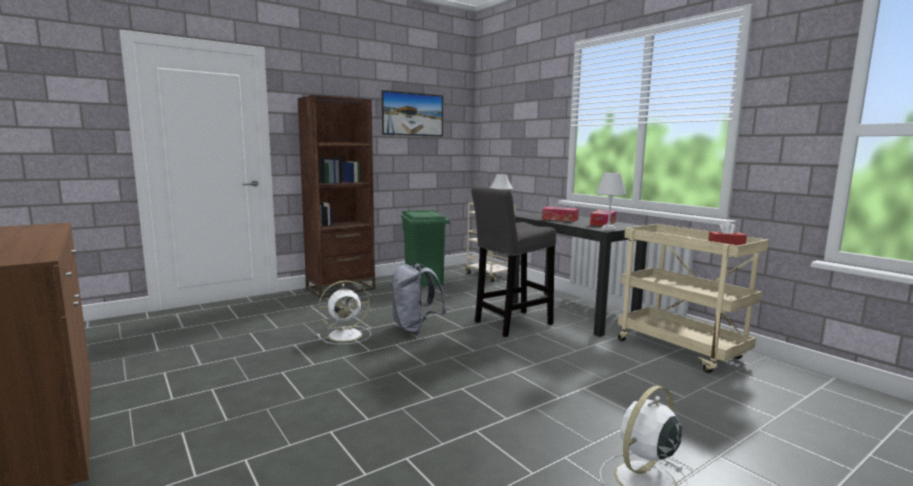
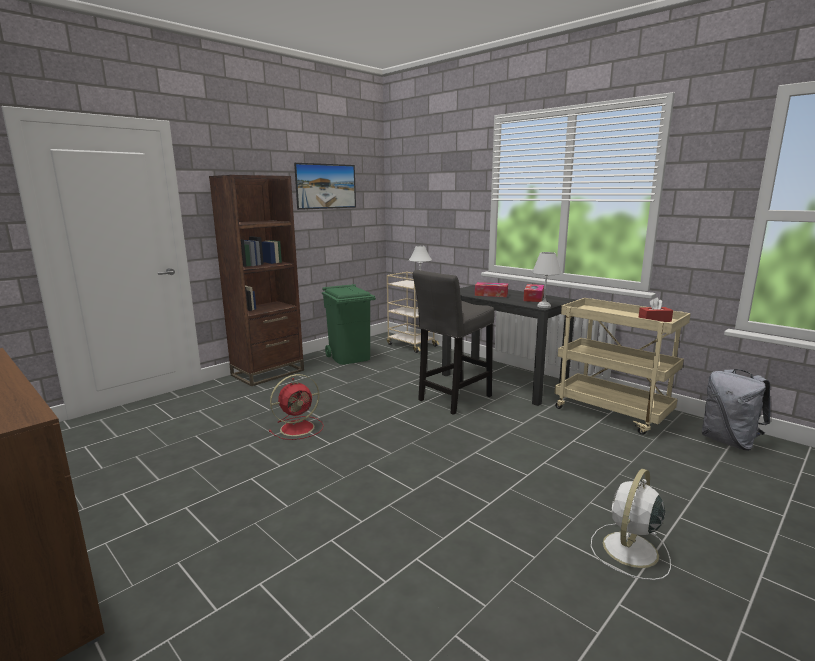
camera: 10 degrees left, 5 degrees up
white fan [317,281,371,344] -> red fan [269,374,324,440]
grey backpack [391,262,446,334] -> grey backpack moved to [701,369,771,451]

